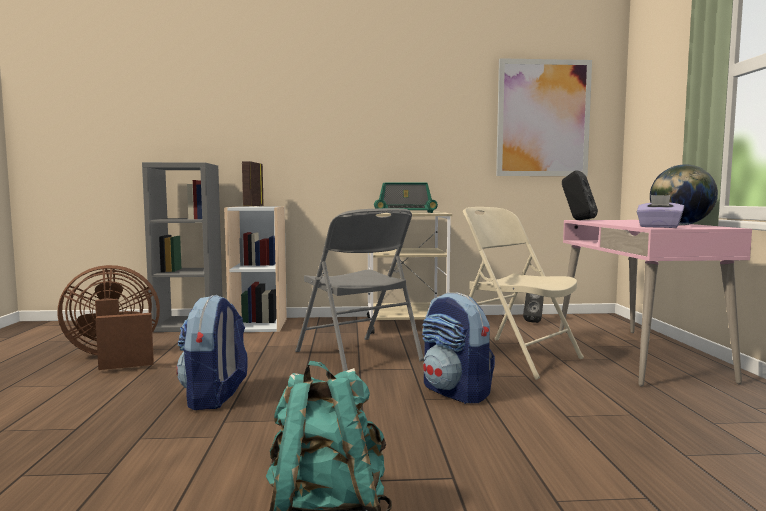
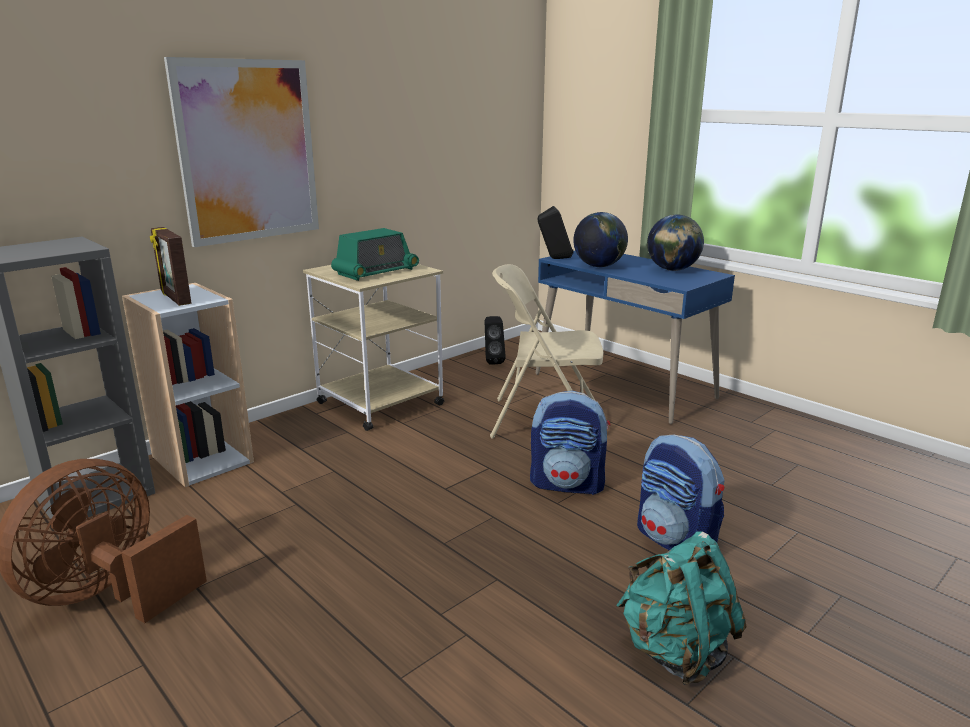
camera: 40 degrees left, 15 degrees up
backpack [177,295,248,410] -> backpack moved to [637,435,725,550]
grey chair [295,208,424,371] -> none
picture [496,58,592,176] -> picture moved to [164,57,319,247]
pink desk [559,220,752,387] -> blue desk [536,251,735,424]
purple tissue box [637,195,684,228] -> none
none -> globe [573,212,628,267]

